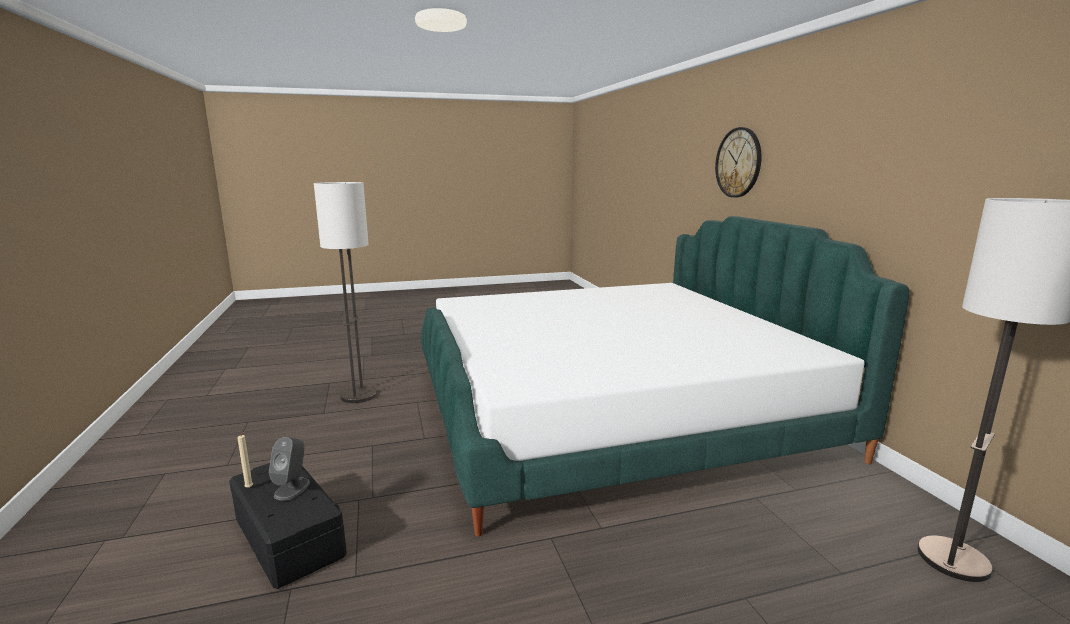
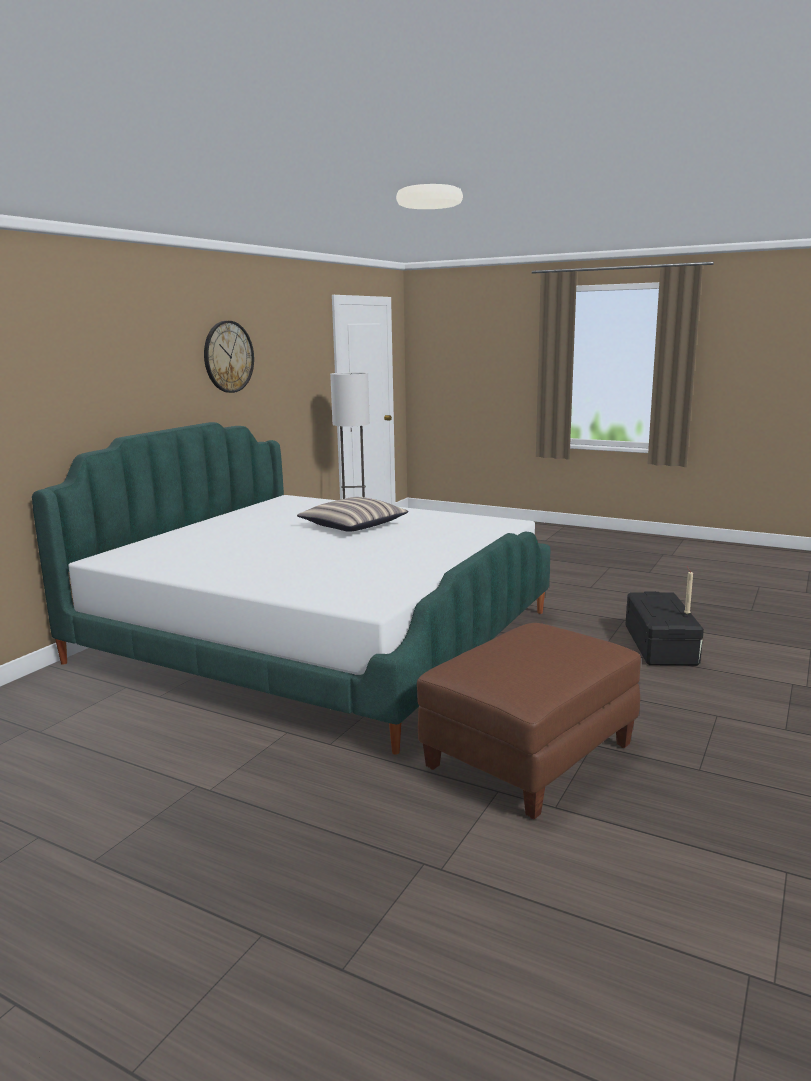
camera: 135 degrees left, 0 degrees up
grey speaker [269,437,310,500] -> none
floor lamp [314,182,377,403] -> brown ottoman [417,623,641,819]
wall clock [715,127,762,197] -> wall clock moved to [204,321,254,393]
none -> pillow [297,497,409,532]

